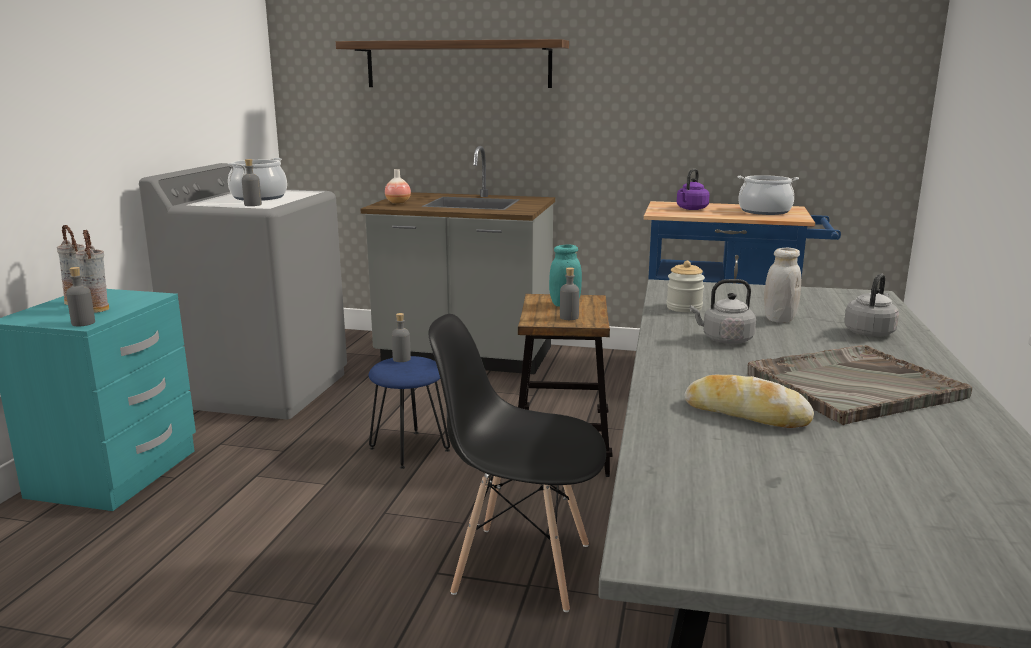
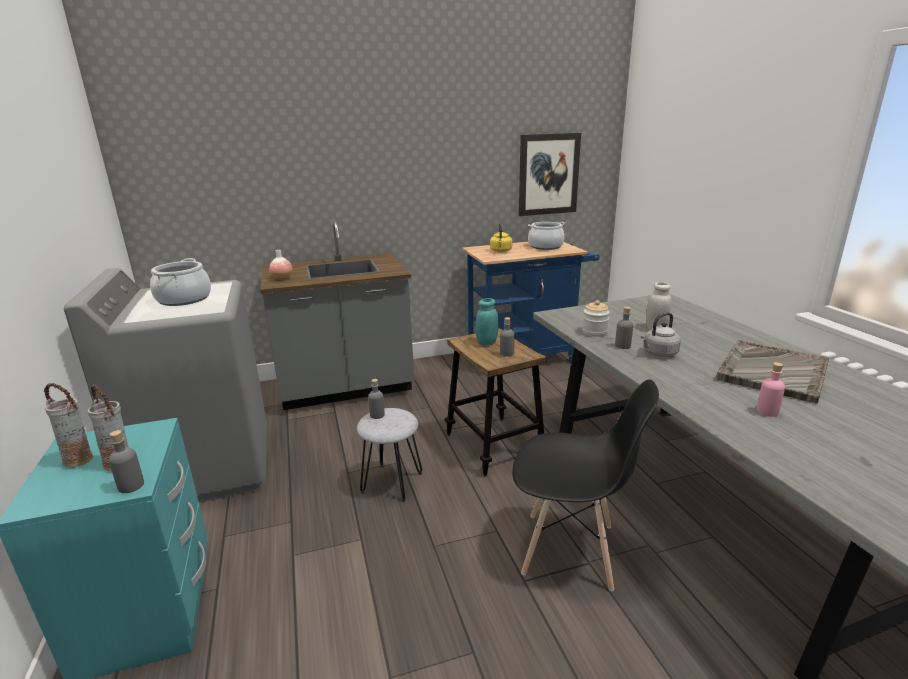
camera: 30 degrees left, 5 degrees up
grey bottle [242,159,262,206] -> grey bottle moved to [615,307,633,349]
shelf [336,39,569,88] -> none
blue stool [369,356,450,469] -> grey stool [357,408,422,502]
black chair [429,314,606,612] -> black chair turned 150 degrees counterclockwise [512,379,659,591]
purple kettle [677,169,710,210] -> yellow kettle [490,223,512,252]
bread [684,375,814,428] -> pink bottle [757,362,785,417]
grey kettle [844,273,899,337] -> none
none -> picture [519,133,581,216]

